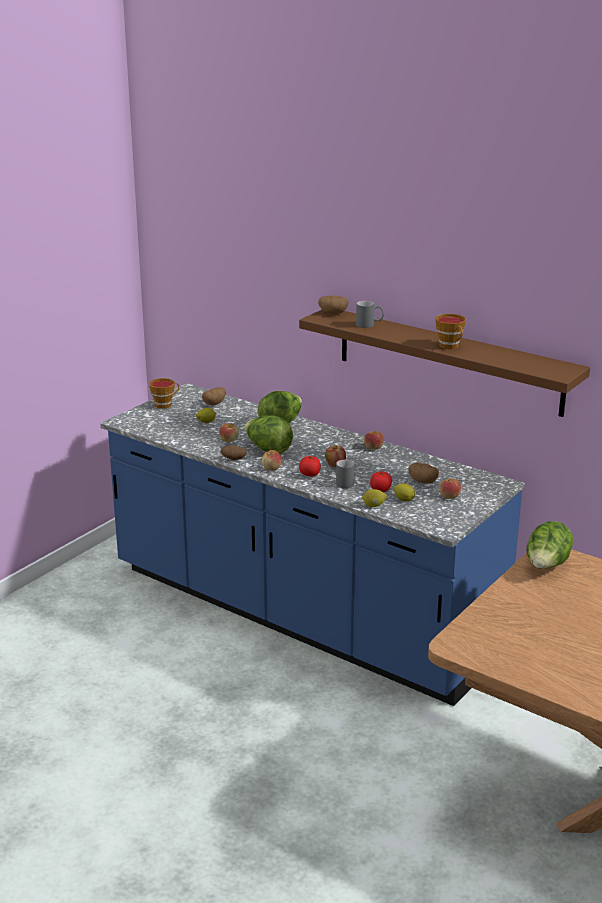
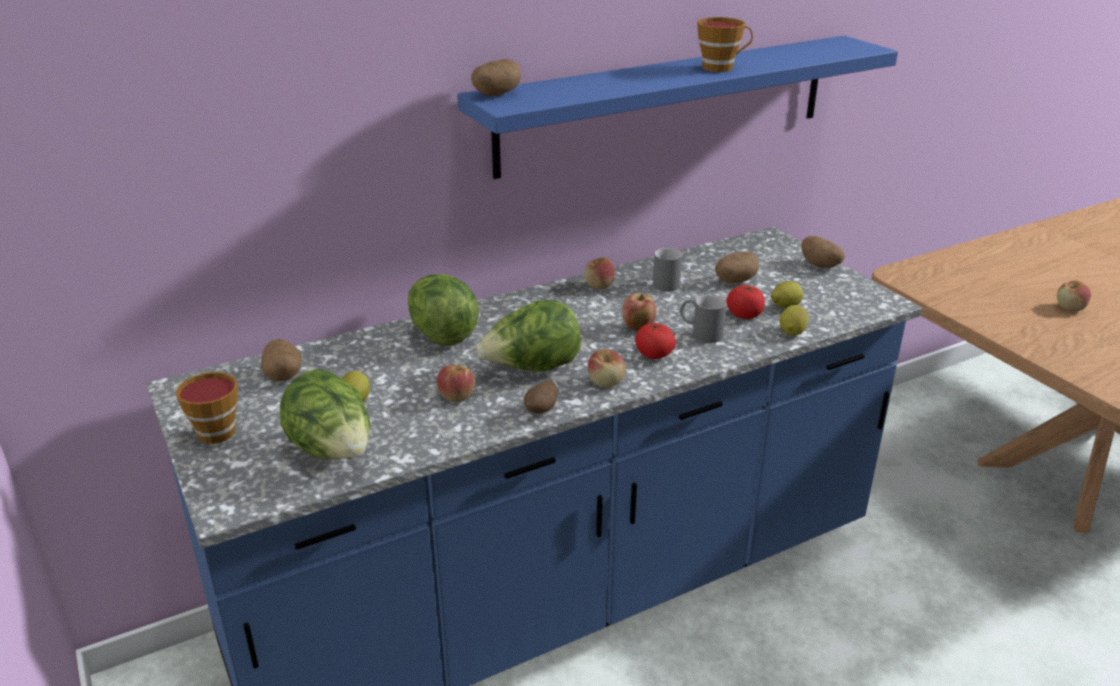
camera: 65 degrees left, 5 degrees up
brown shelf [299,310,590,417] -> blue shelf [457,36,898,179]
grey mug [356,301,384,328] -> grey mug moved to [653,248,682,292]
apple [439,479,461,499] -> apple moved to [1057,280,1091,311]
lettuce [526,521,574,569] -> lettuce moved to [280,369,370,459]
none -> potato [801,236,845,267]

